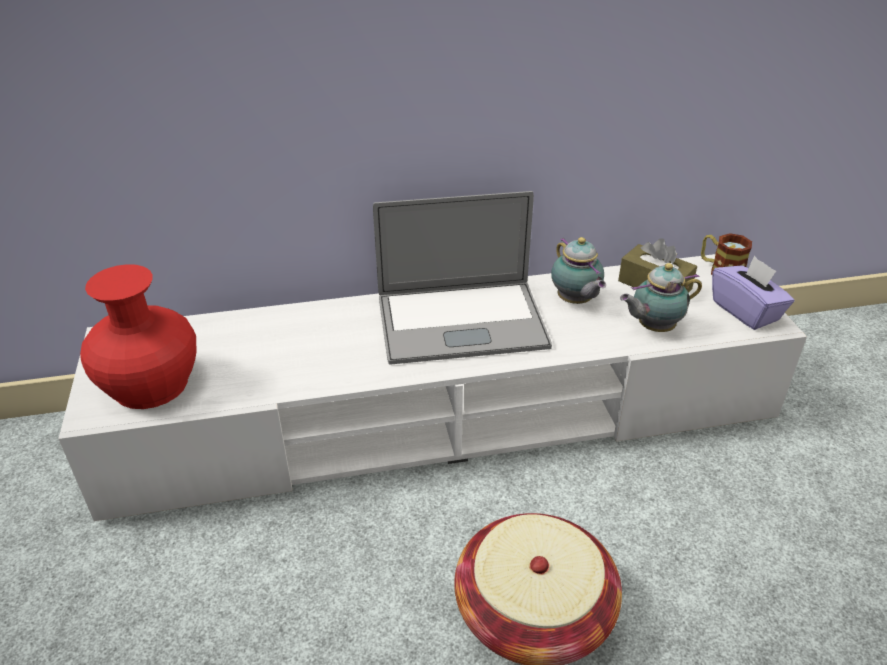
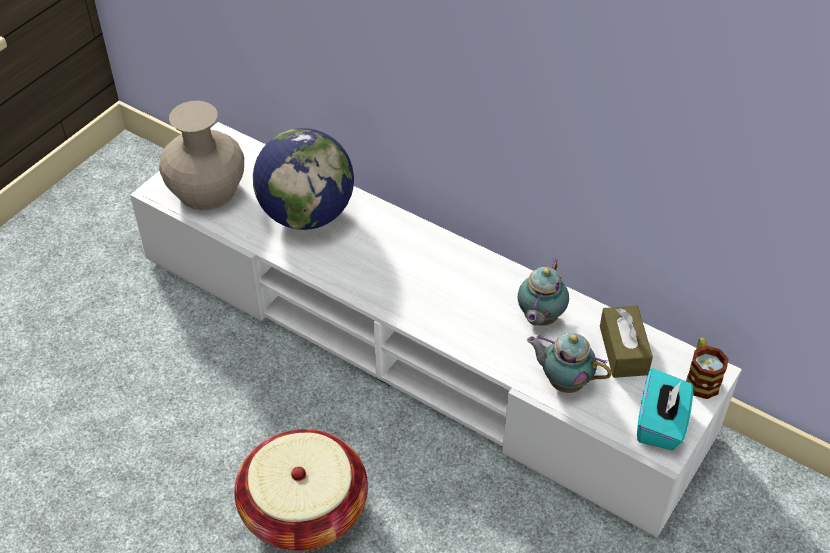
camera: 45 degrees right, 10 degrees up
red vase [80,264,196,409] -> beige vase [159,101,244,210]
laptop [373,191,552,365] -> none
purple tissue box [712,256,794,330] -> turquoise tissue box [637,368,693,450]
none -> globe [253,128,354,230]

